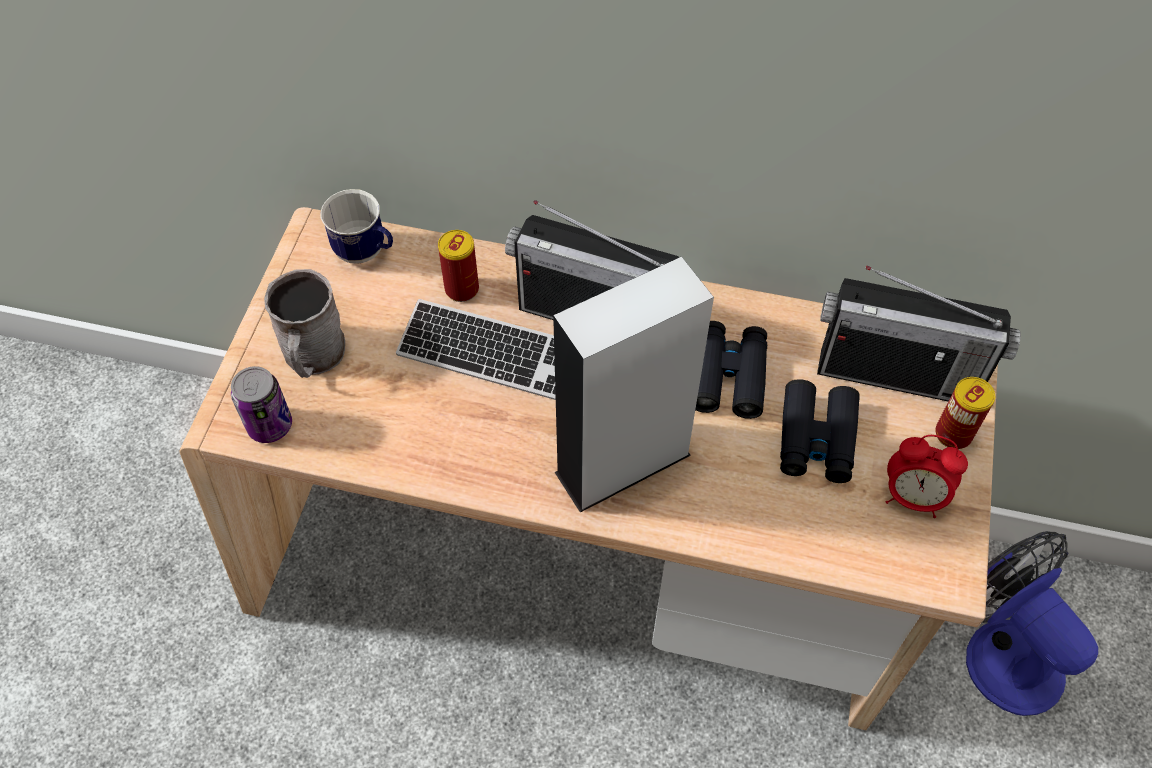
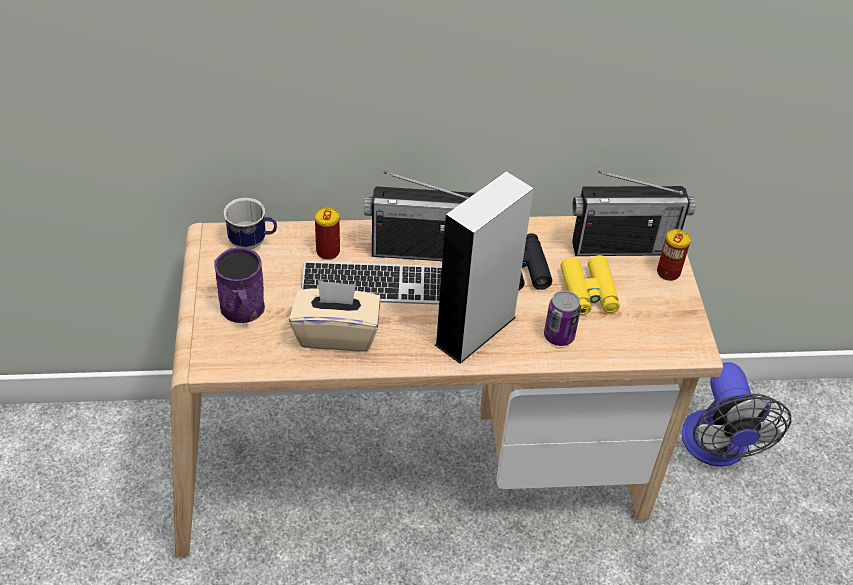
camera: 20 degrees left, 10 degrees down
can [231,366,292,443] -> can moved to [544,291,581,346]
grey mug [264,269,345,378] -> purple mug [214,247,265,323]
black binoculars [780,379,860,483] -> yellow binoculars [560,255,620,315]
alarm clock [886,435,968,518] -> none
fan [966,531,1098,716] -> fan turned 135 degrees counterclockwise [681,362,791,467]
none -> beige tissue box [289,280,381,351]

